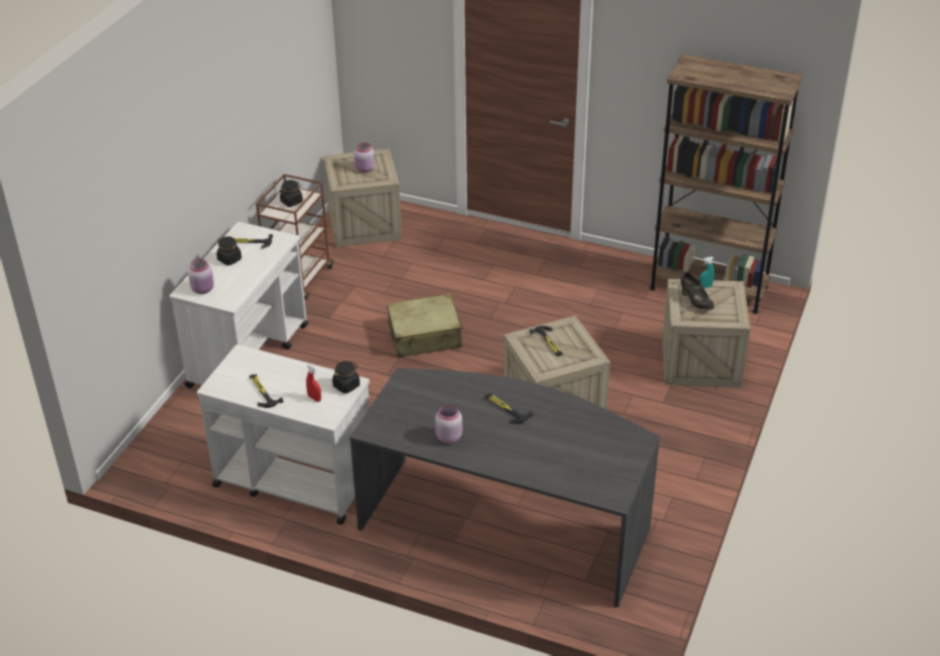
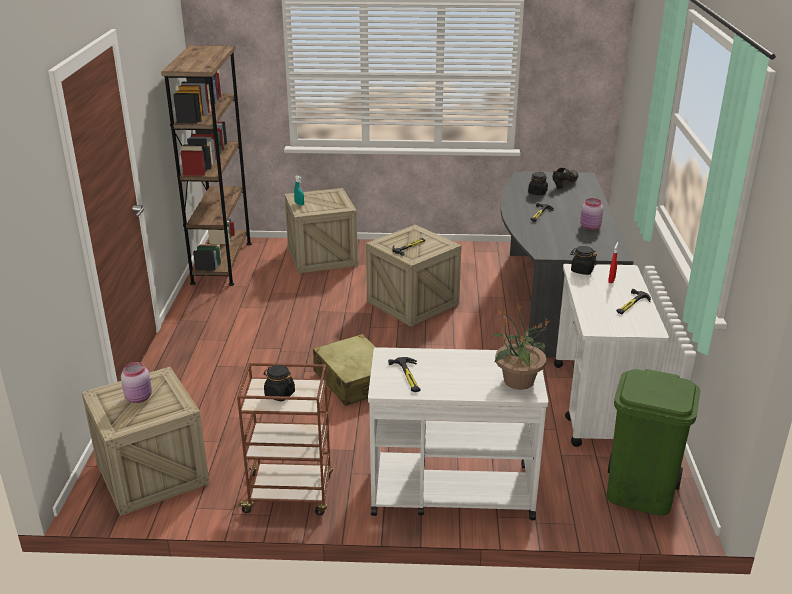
camera: 110 degrees left, 10 degrees down
pink jar [188,259,214,294] -> potted plant [492,305,549,390]
black jar [217,236,242,265] -> black jar moved to [528,172,548,195]
black shoe [681,272,714,310] -> black shoe moved to [553,168,578,189]
none -> green trash can [607,369,700,516]

